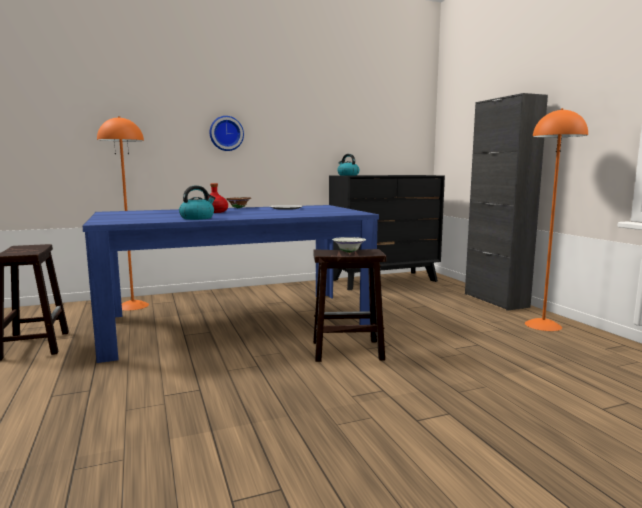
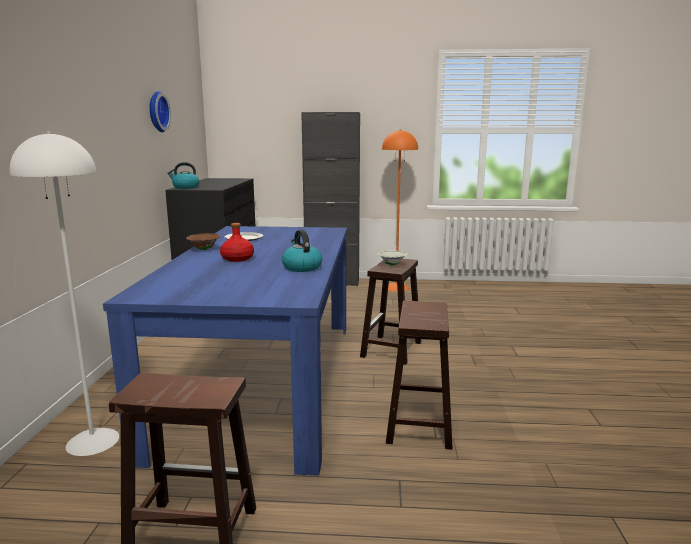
camera: 65 degrees left, 5 degrees up
orange floor lamp [97,116,149,311] -> white floor lamp [10,132,119,456]
wall clock [209,116,244,151] -> wall clock moved to [150,91,171,132]
none -> brown stool [386,301,453,450]

